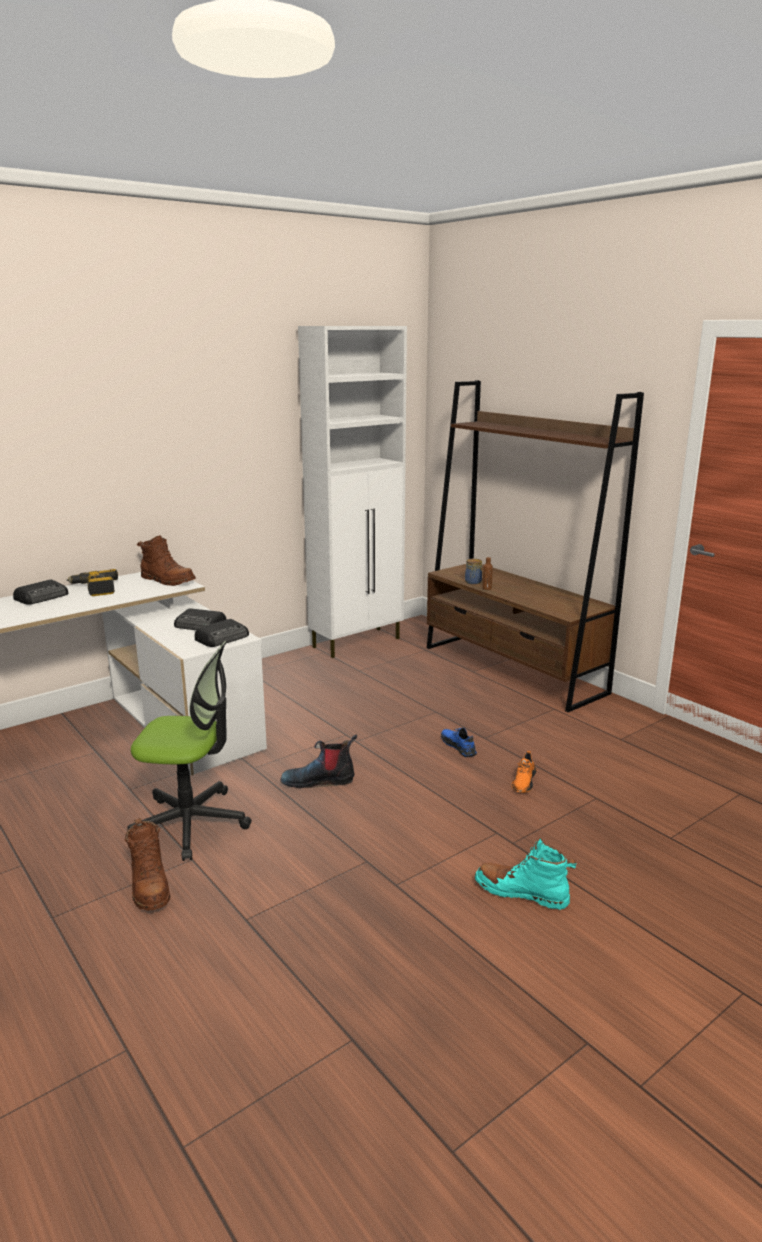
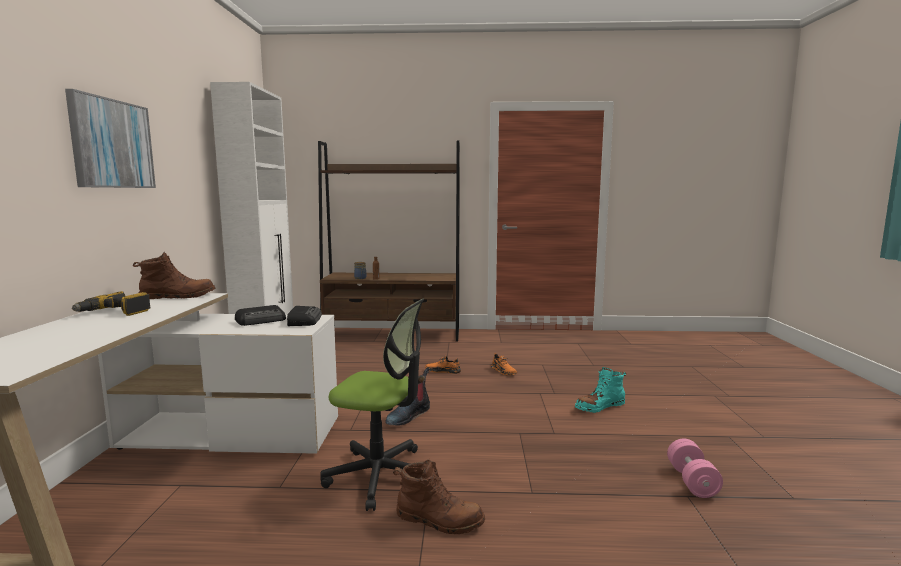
camera: 50 degrees left, 10 degrees down
radio [13,580,68,605] -> none
office chair [128,641,251,861] -> office chair turned 60 degrees clockwise [320,298,424,511]
blue shoe [441,728,477,757] -> orange shoe [425,356,461,374]
none -> picture [65,89,156,188]
none -> pink dumbbell [667,438,723,498]

